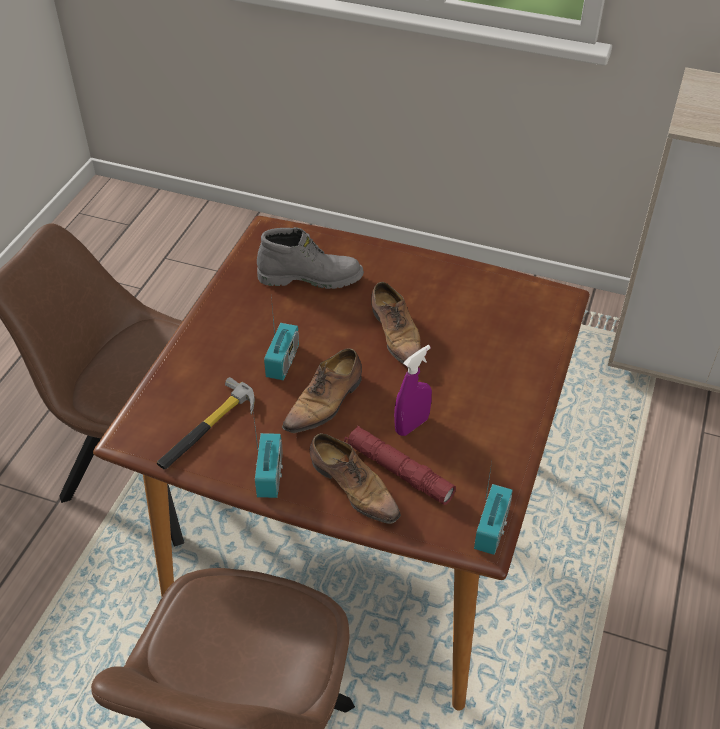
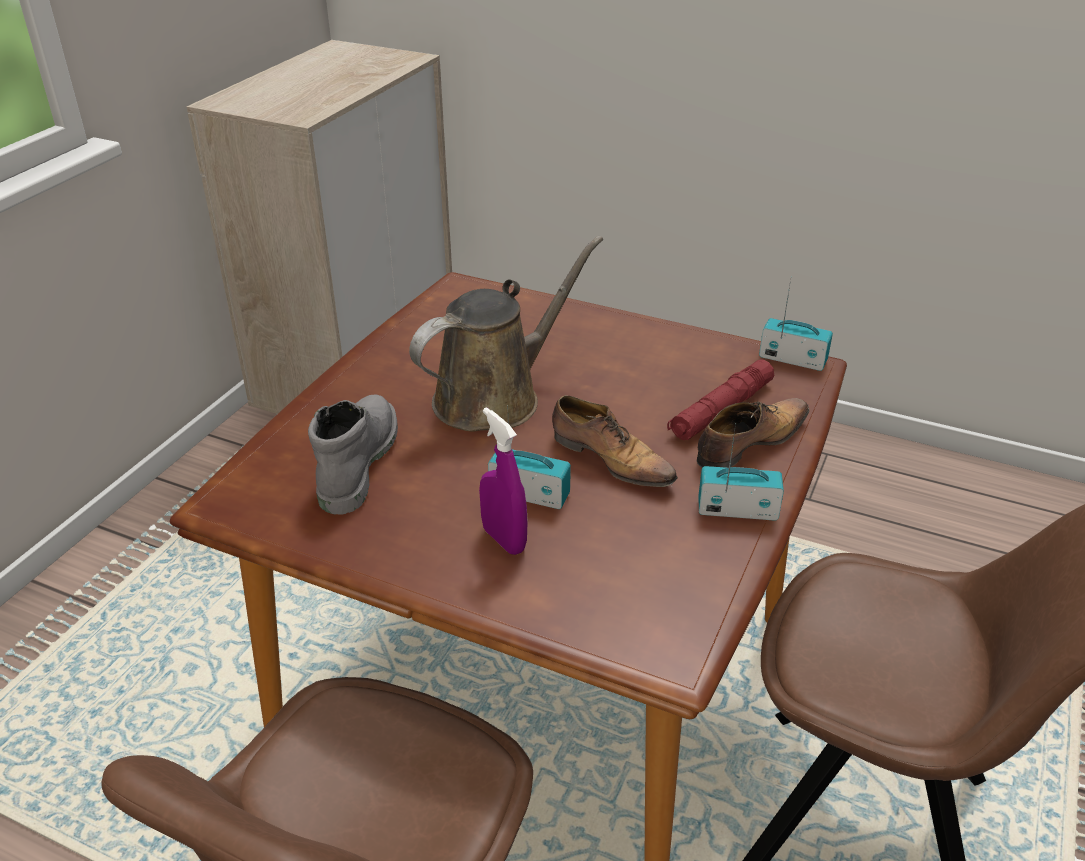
camera: 85 degrees left, 10 degrees down
hammer [157,377,255,469] -> none
shoe [371,282,422,364] -> brown watering can [409,236,603,431]
purple spray bottle [394,345,432,436] -> purple spray bottle moved to [479,407,528,555]

